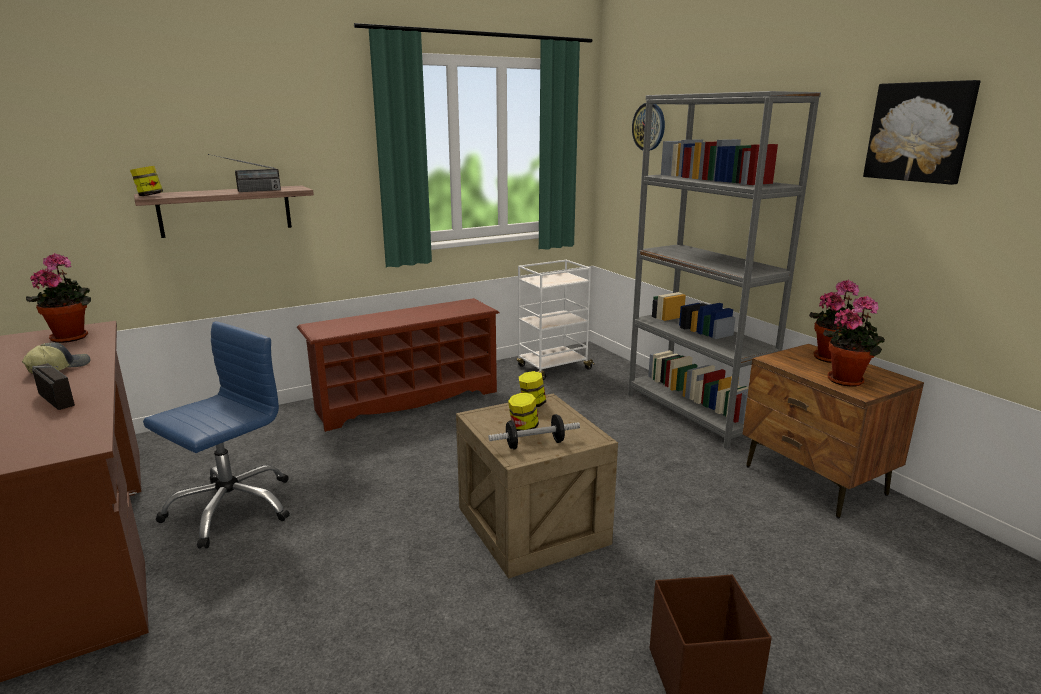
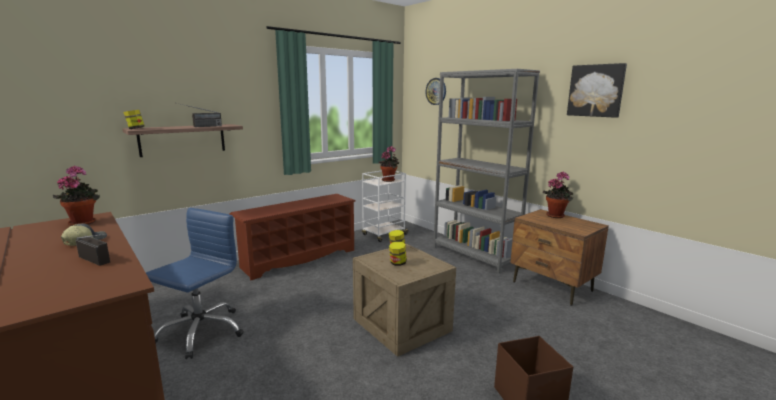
camera: 10 degrees left, 5 degrees down
dumbbell [489,414,580,450] -> none
potted plant [823,295,885,386] -> potted plant moved to [379,146,399,182]

